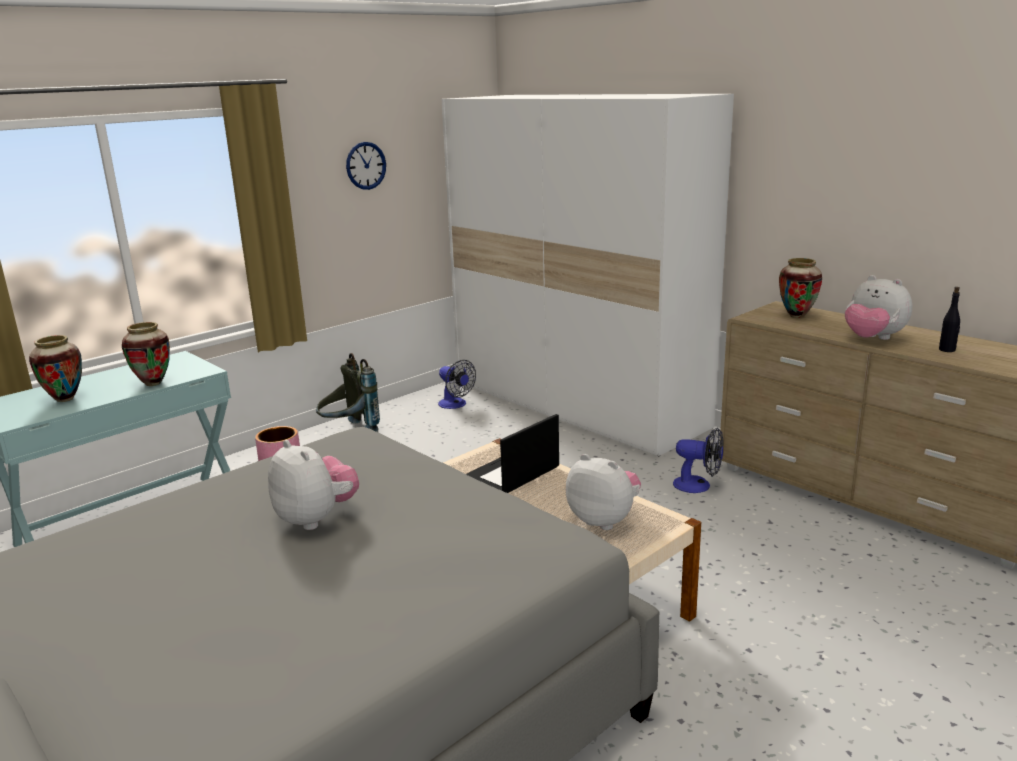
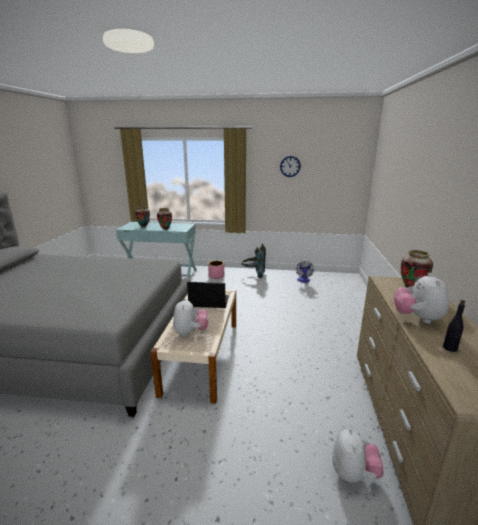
camera: 50 degrees right, 0 degrees up
plush toy [268,440,359,530] -> plush toy moved to [332,428,383,483]
white wardrobe [442,94,734,456] -> none
fan [673,428,723,493] -> none

